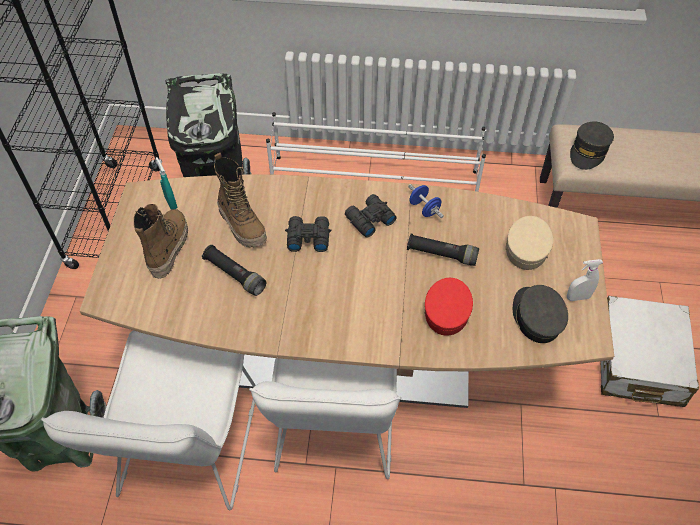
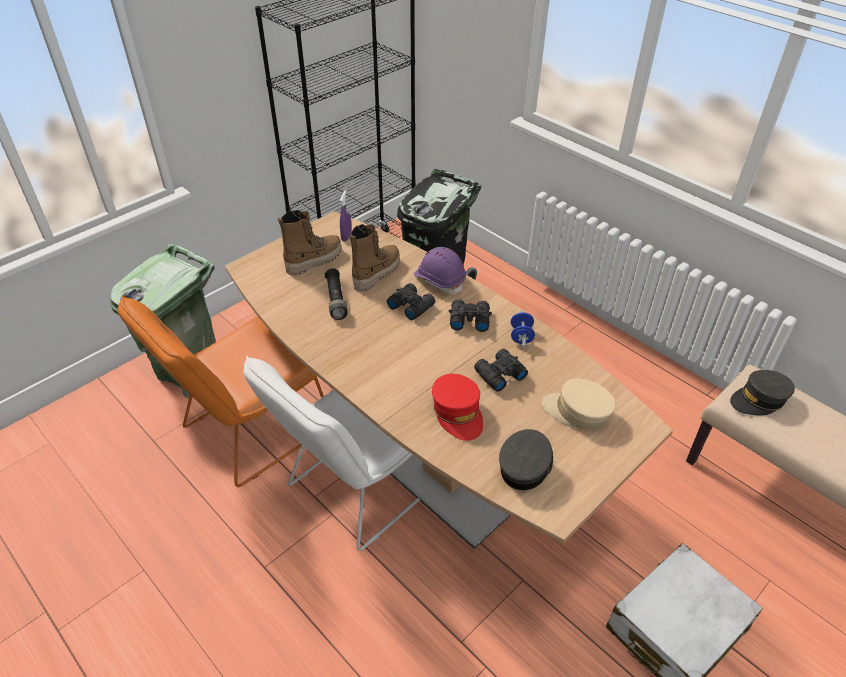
camera: 40 degrees right, 10 degrees down
white chair [41,331,255,510] -> orange chair [118,296,324,487]
turquoise spray bottle [156,157,177,209] -> purple spray bottle [340,190,352,241]
boot [214,153,267,248] -> boot turned 150 degrees counterclockwise [349,224,400,292]
white shoe rack [266,112,486,192] -> none
black flashlight [407,233,479,266] -> black binoculars [474,349,528,392]
red cap [424,278,473,336] -> red cap turned 105 degrees clockwise [432,374,483,441]
beige cap [505,216,553,270] -> beige cap turned 120 degrees counterclockwise [542,378,616,430]
white spray bottle [567,259,603,301] -> none
none -> purple hard hat [414,247,466,294]

